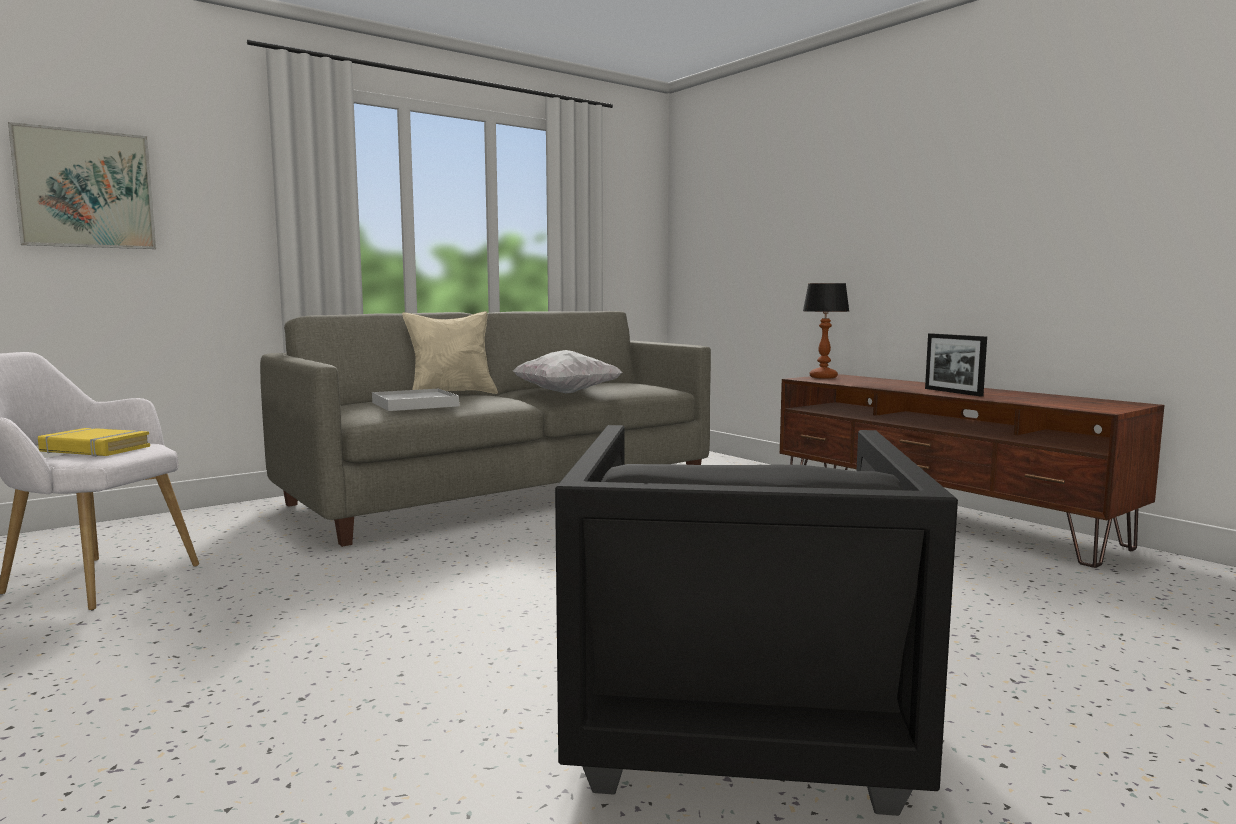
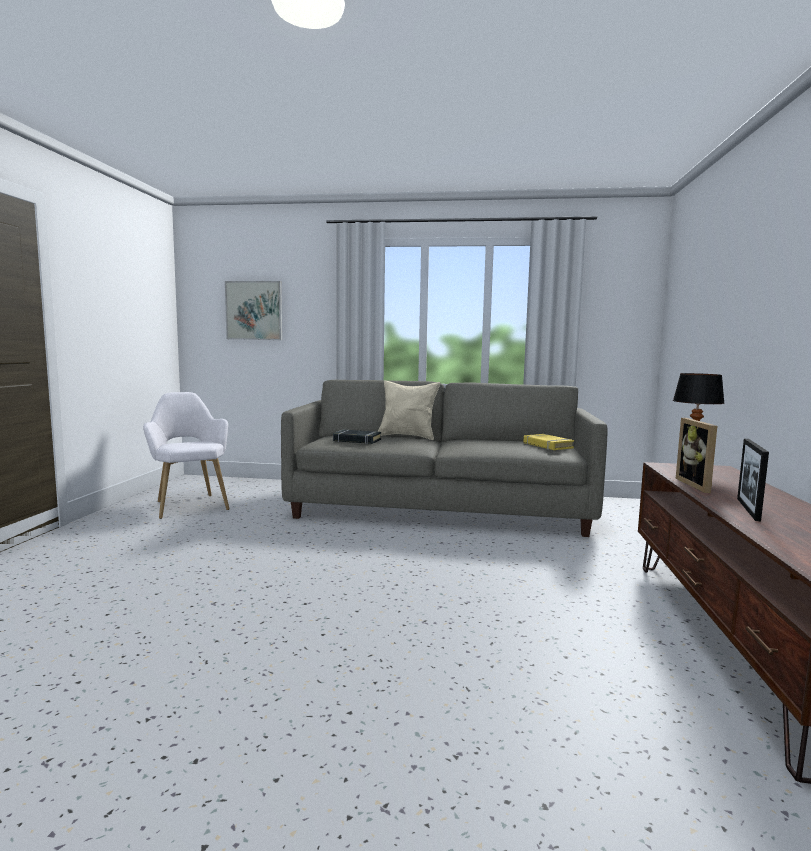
camera: 45 degrees right, 0 degrees up
yellow book [38,428,150,457] -> yellow book moved to [523,434,574,450]
white tray [372,389,459,411] -> black book [333,430,381,444]
white pillow [513,350,622,393] -> none
black armchair [555,425,958,816] -> none
none -> picture frame [676,418,717,493]

